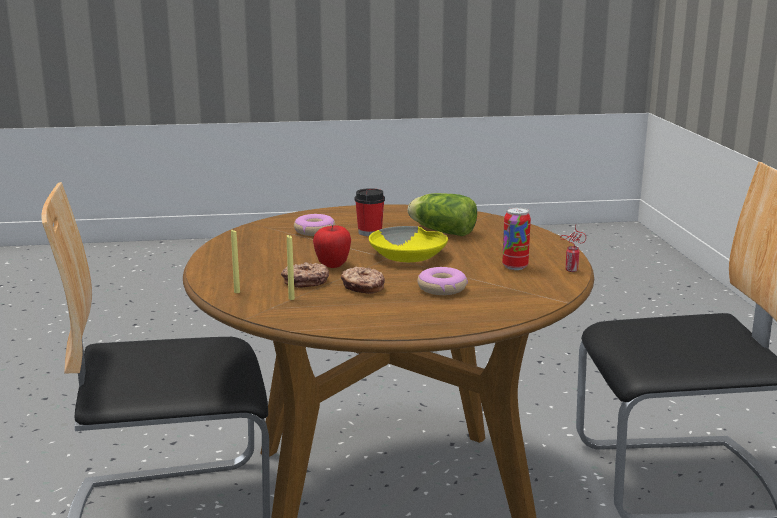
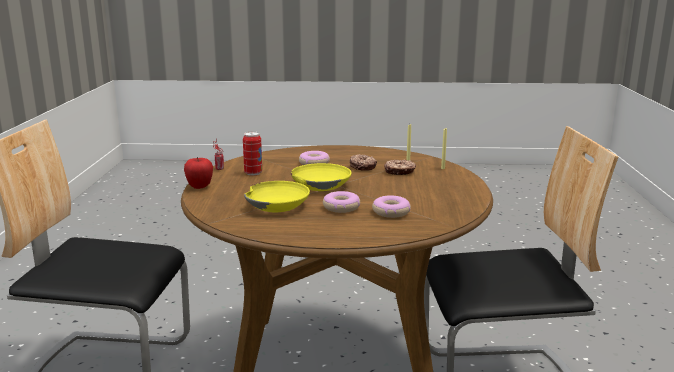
camera: 170 degrees left, 0 degrees up
apple [313,225,351,268] -> apple moved to [184,157,213,189]
cup [355,188,385,236] -> donut [323,191,360,213]
lettuce [408,193,477,236] -> yellow bowl [244,181,310,212]

